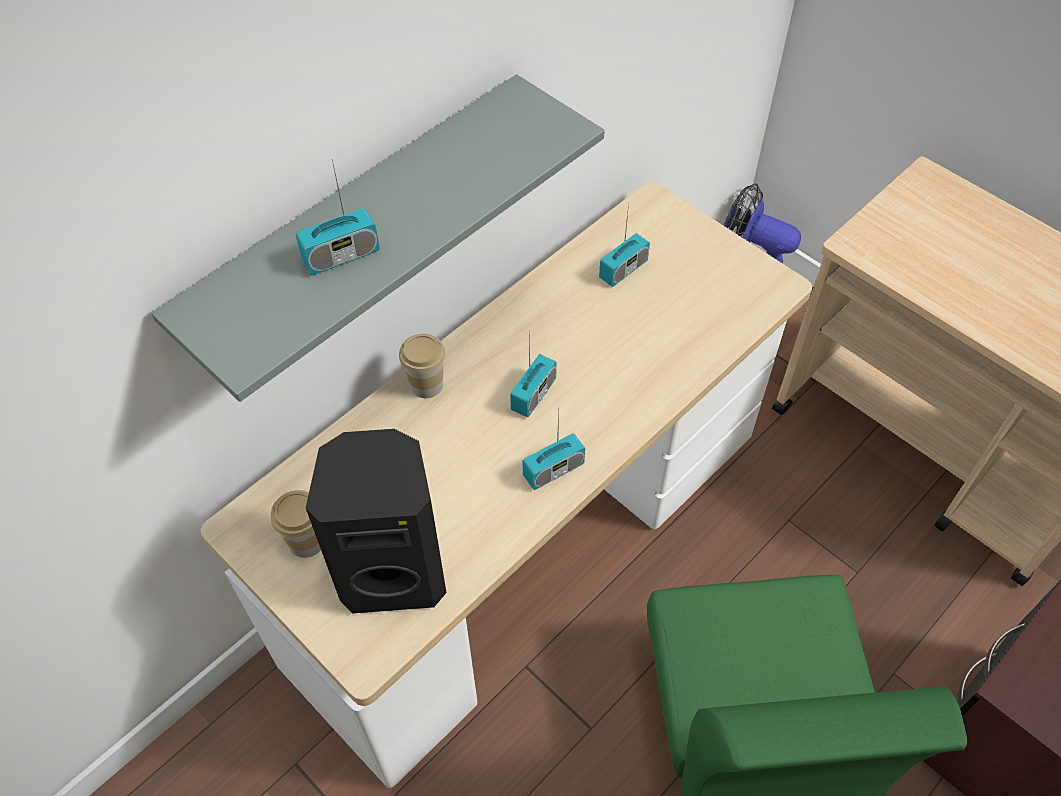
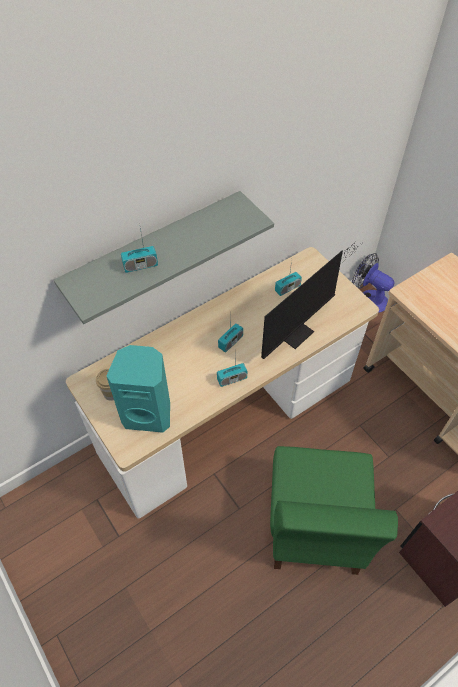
camera: 10 degrees right, 0 degrees up
black speaker [306,429,447,614] -> turquoise speaker [106,345,170,433]
cup [399,334,445,398] -> none
none -> monitor [261,242,359,359]

